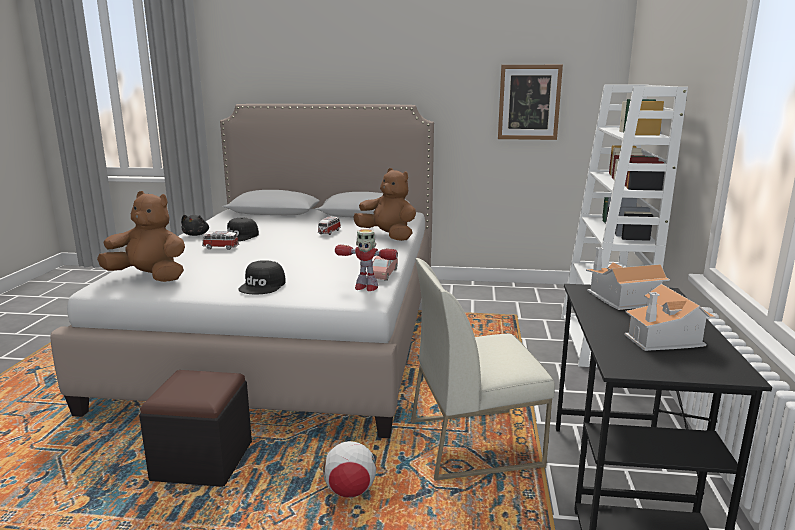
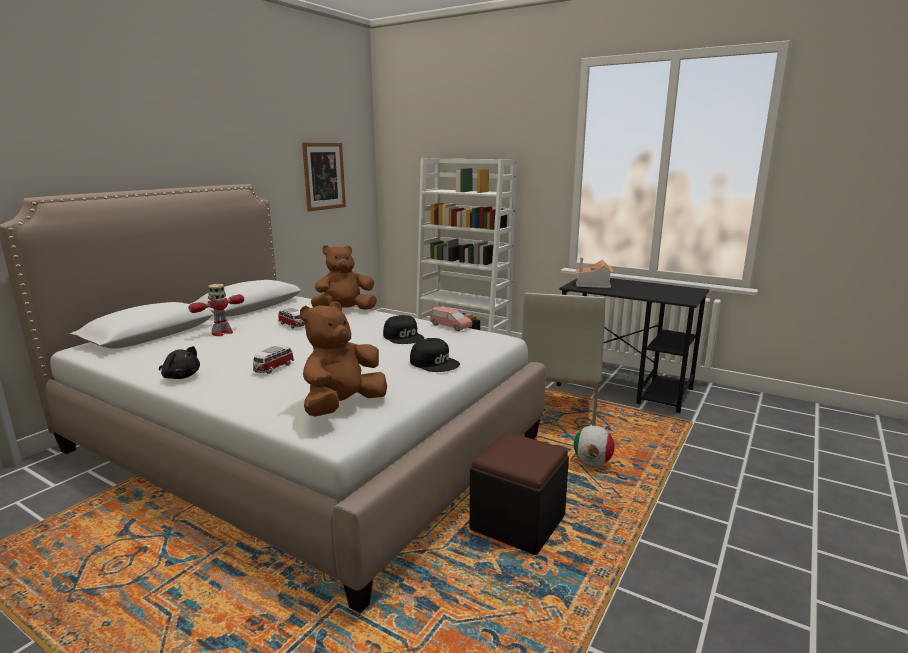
camera: 65 degrees left, 0 degrees up
black cap [227,218,259,241] -> black cap moved to [383,315,424,344]
toy robot [335,229,398,291] -> toy robot moved to [189,284,244,336]
toy house [624,284,716,351] -> none

